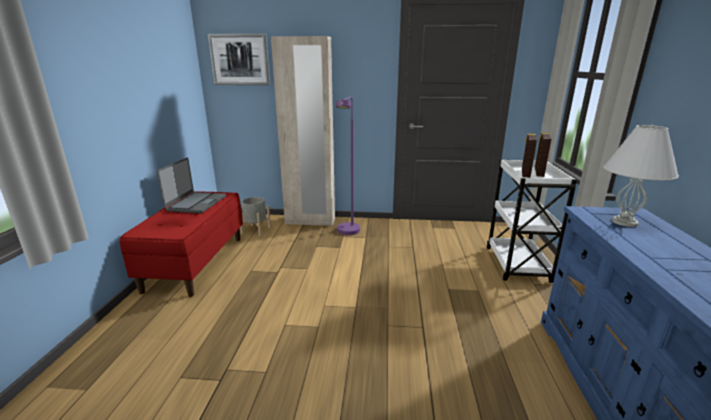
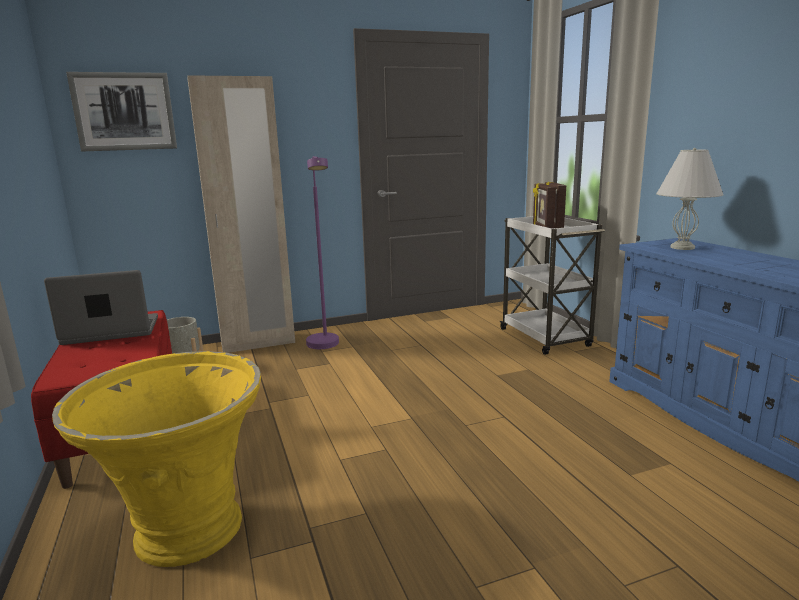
camera: 25 degrees left, 5 degrees down
laptop [157,158,226,213] -> laptop turned 90 degrees counterclockwise [44,270,158,345]
none -> yellow planter [52,351,261,567]

